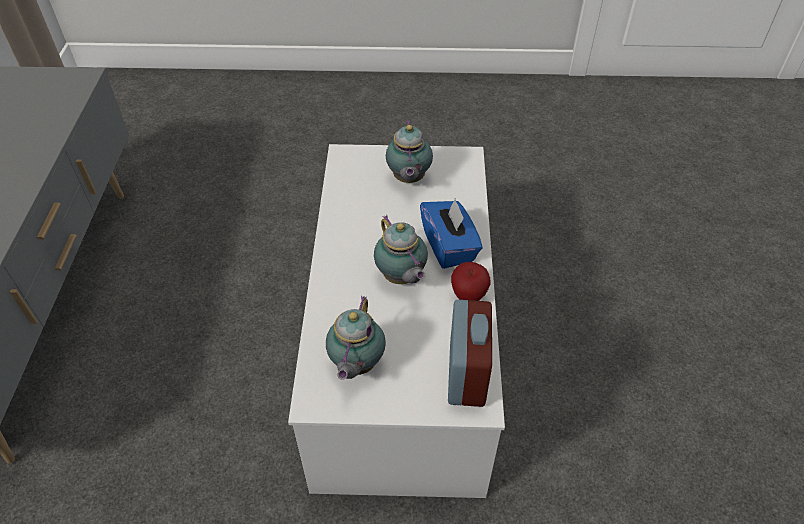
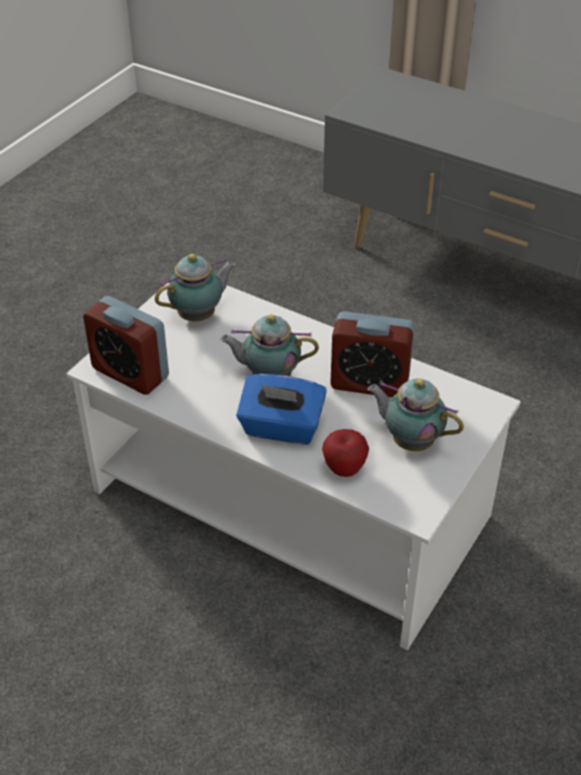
camera: 120 degrees right, 5 degrees down
teapot [326,296,386,380] -> teapot turned 105 degrees clockwise [155,254,236,321]
apple [451,262,490,301] -> apple moved to [322,429,369,477]
none -> alarm clock [330,311,415,397]

